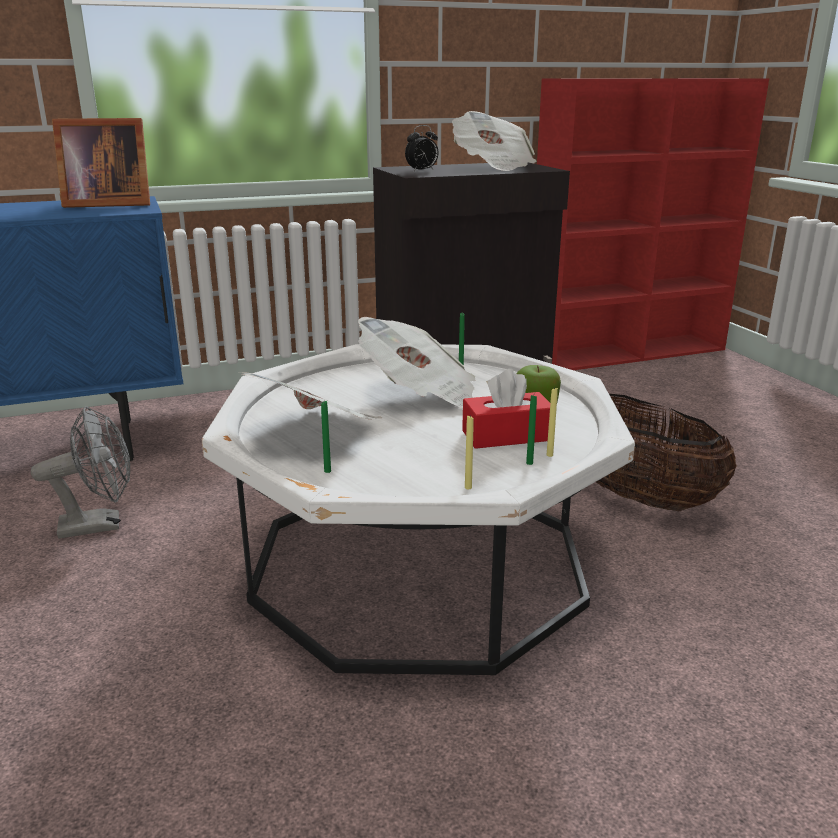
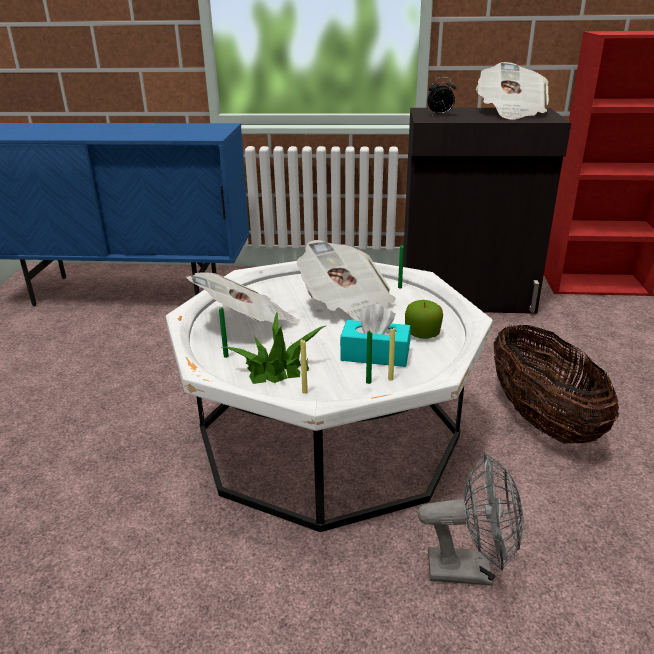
camera: 25 degrees right, 5 degrees up
grey fan [31,406,130,539] -> grey fan moved to [418,453,523,586]
picture frame [52,118,150,208] -> none
red tissue box [462,369,550,449] -> turquoise tissue box [340,304,411,367]
none -> potted plant [221,313,327,384]

